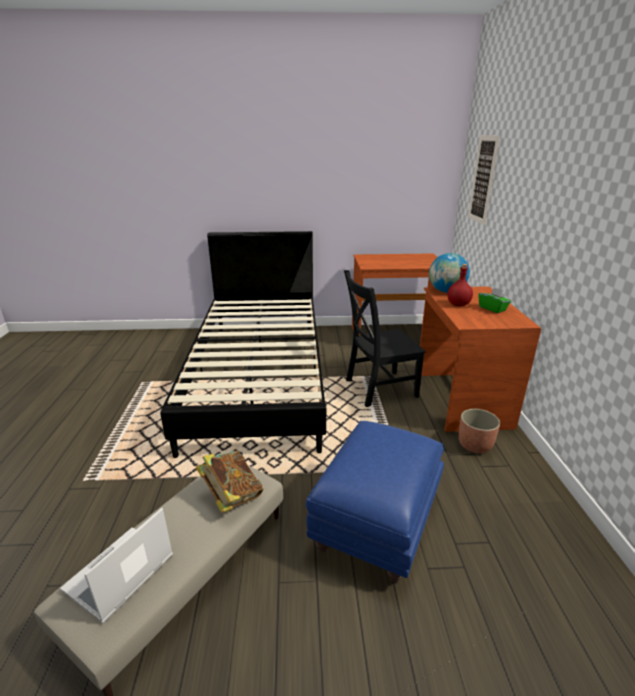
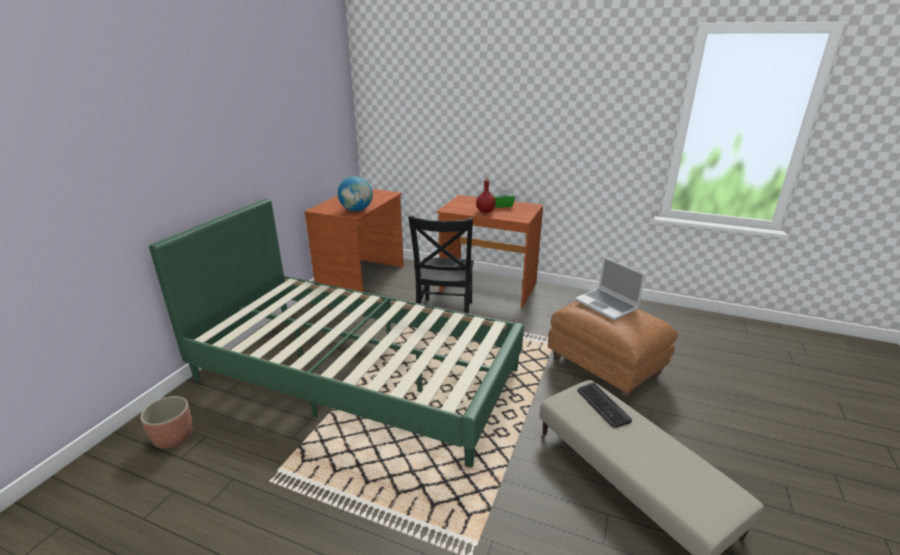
camera: 65 degrees left, 0 degrees up
laptop [60,508,173,623] -> laptop moved to [575,257,645,320]
black bed [160,231,326,458] -> green bed [149,199,524,467]
book [196,451,263,513] -> keyboard [577,383,632,428]
blue ottoman [306,421,444,583] -> brown ottoman [548,301,678,400]
globe [429,253,470,293] -> globe moved to [338,176,373,211]
planter [459,409,500,453] -> planter moved to [140,396,193,448]
picture [468,135,500,225] -> none

